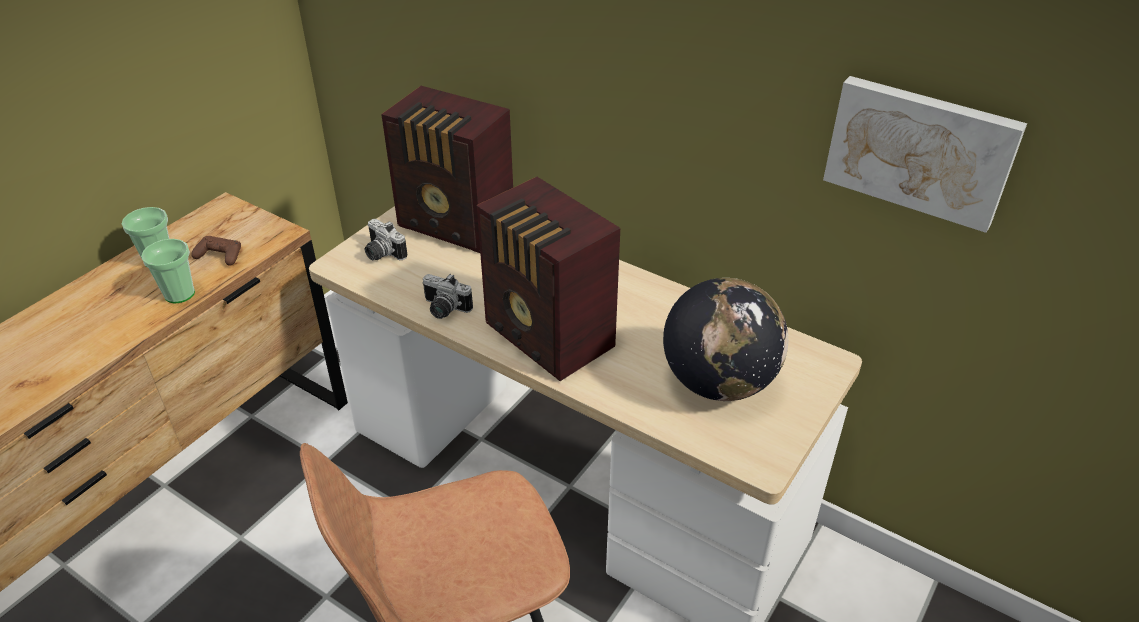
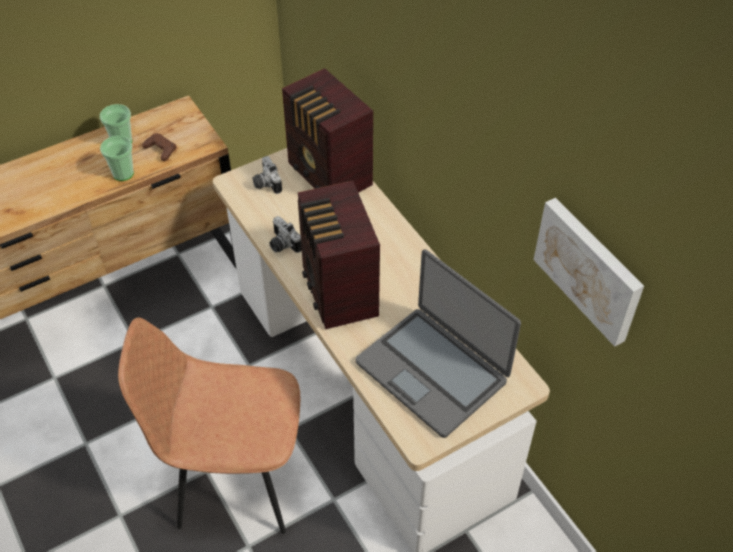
camera: 25 degrees right, 10 degrees up
globe [663,278,788,401] -> laptop [356,249,521,438]

